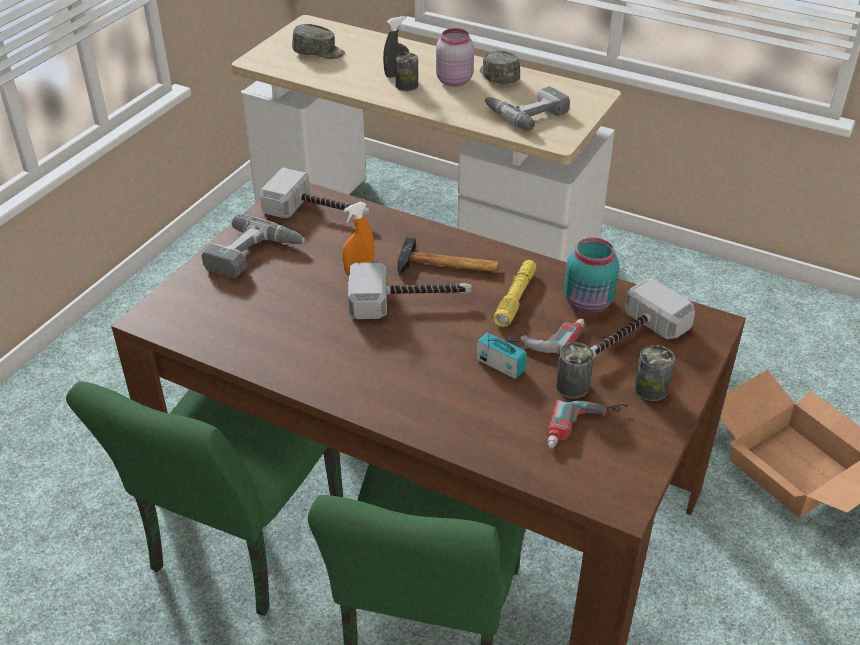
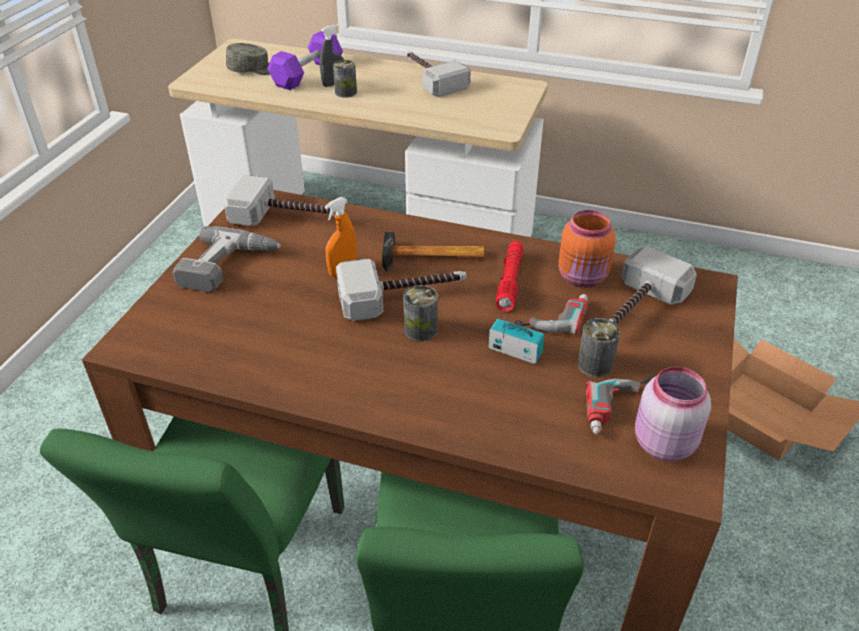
camera: 10 degrees left, 0 degrees up
pink jar [436,28,474,86] -> pink jar moved to [635,367,711,461]
grey cap [480,51,520,84] -> hammer [406,51,471,97]
power drill [485,86,570,131] -> none
yellow flashlight [493,260,536,327] -> red flashlight [496,241,523,312]
turquoise jar [564,237,619,313] -> orange jar [558,210,616,288]
can [634,345,675,401] -> can moved to [403,285,438,342]
none -> purple dumbbell [268,31,343,90]

